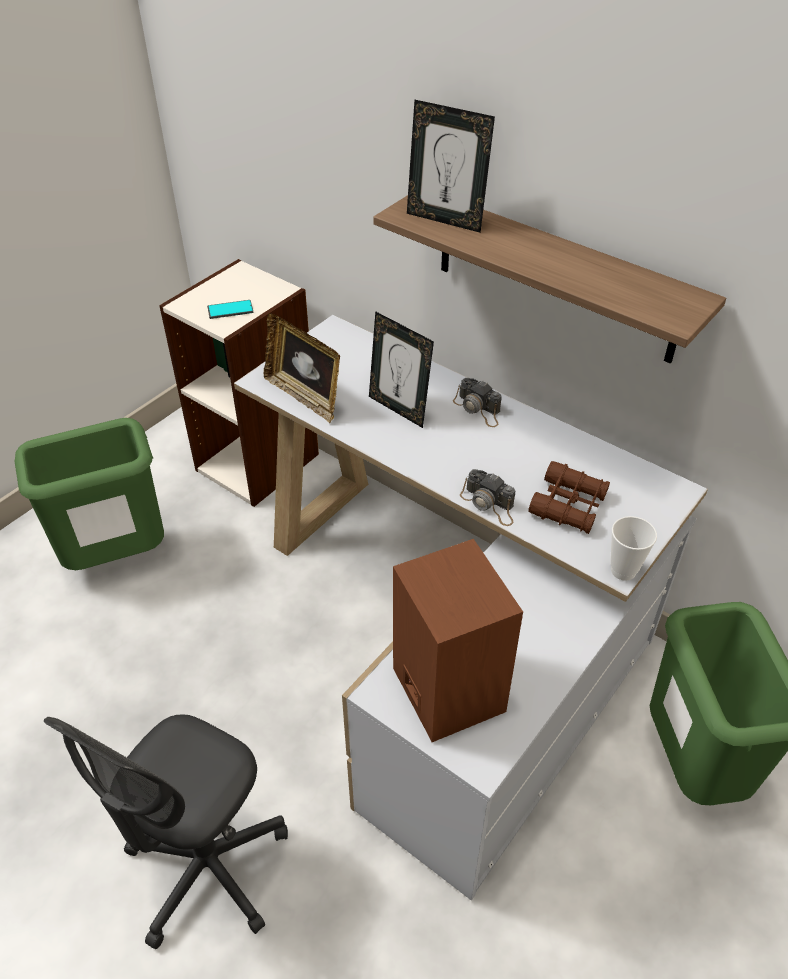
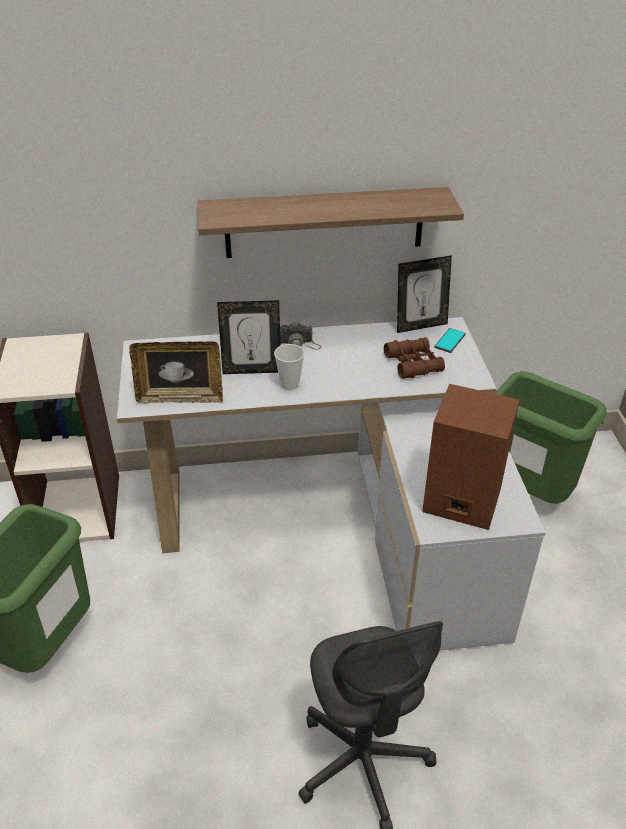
camera: 45 degrees left, 5 degrees down
phone [207,300,253,319] -> phone moved to [434,328,466,353]
picture frame [407,100,495,233] -> picture frame moved to [397,255,452,333]
camera [460,469,515,526] -> none
cup [610,516,657,581] -> cup moved to [274,344,305,390]

